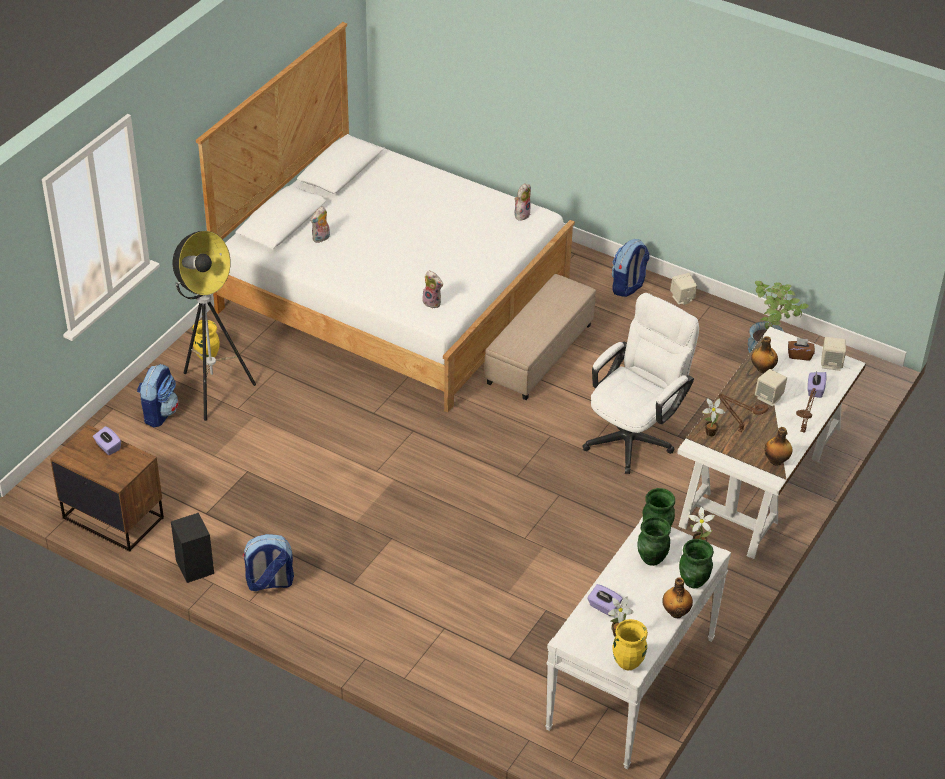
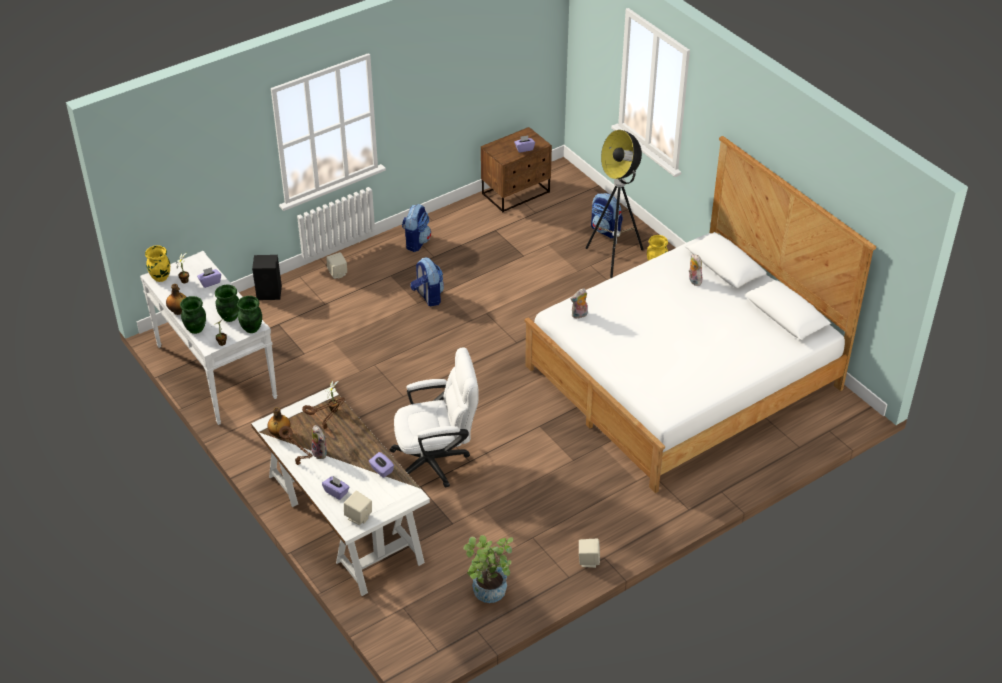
camera: 115 degrees right, 0 degrees up
black speaker [171,513,214,583] -> black speaker moved to [252,255,282,300]
beige ottoman [484,274,596,400] -> none
plush toy [514,183,531,221] -> plush toy moved to [311,425,327,459]
white office chair [582,293,699,474] -> white office chair turned 75 degrees counterclockwise [389,348,479,488]
backpack [612,239,649,297] -> backpack moved to [410,257,444,306]
bottle [751,336,778,373] -> purple tissue box [369,452,394,478]
beige speaker [755,369,787,406] -> beige speaker moved to [326,252,347,279]
brown tissue box [788,338,815,361] -> none

